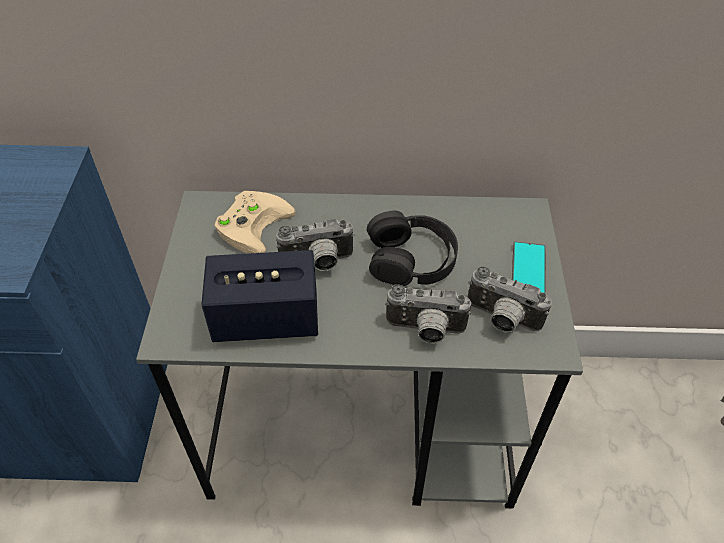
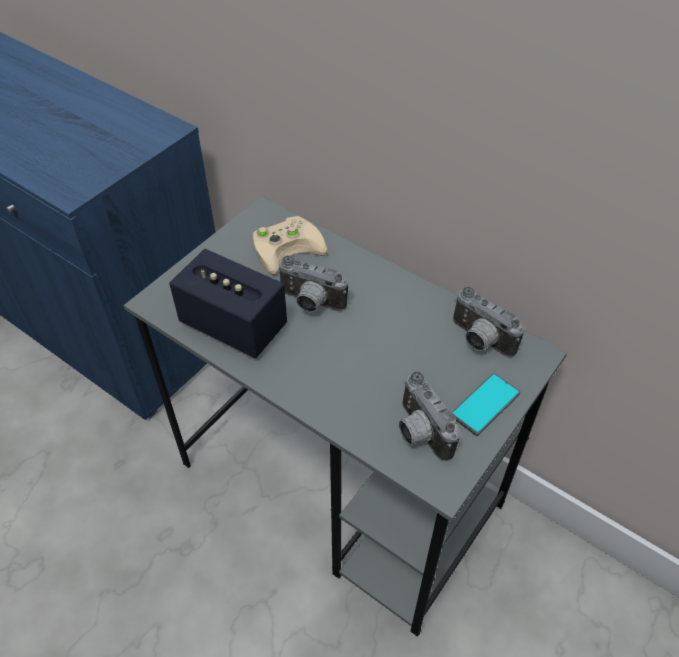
camera: 35 degrees right, 0 degrees up
black headphones [367,211,458,286] -> none
camera [385,284,471,343] -> camera moved to [453,287,525,357]

